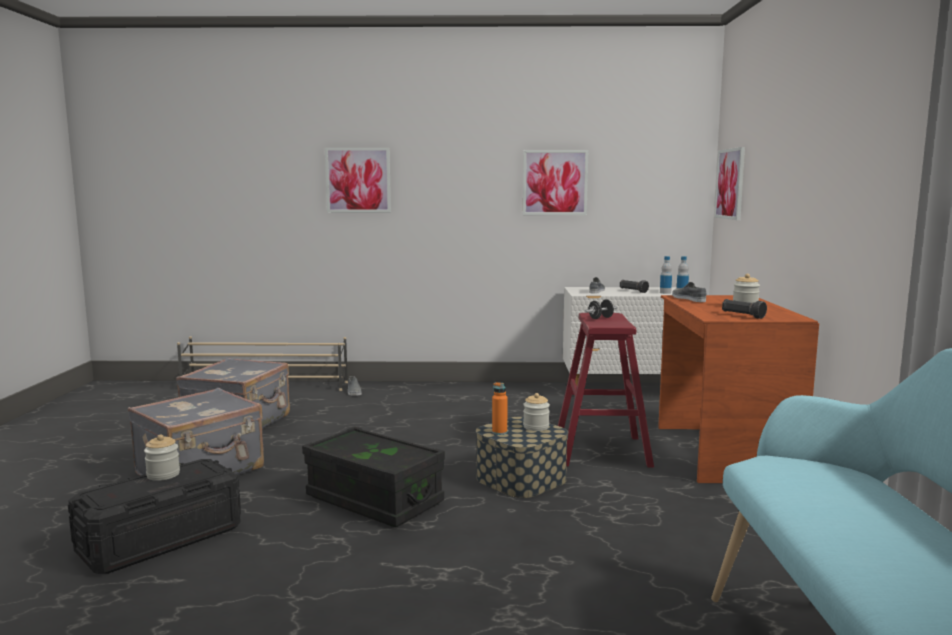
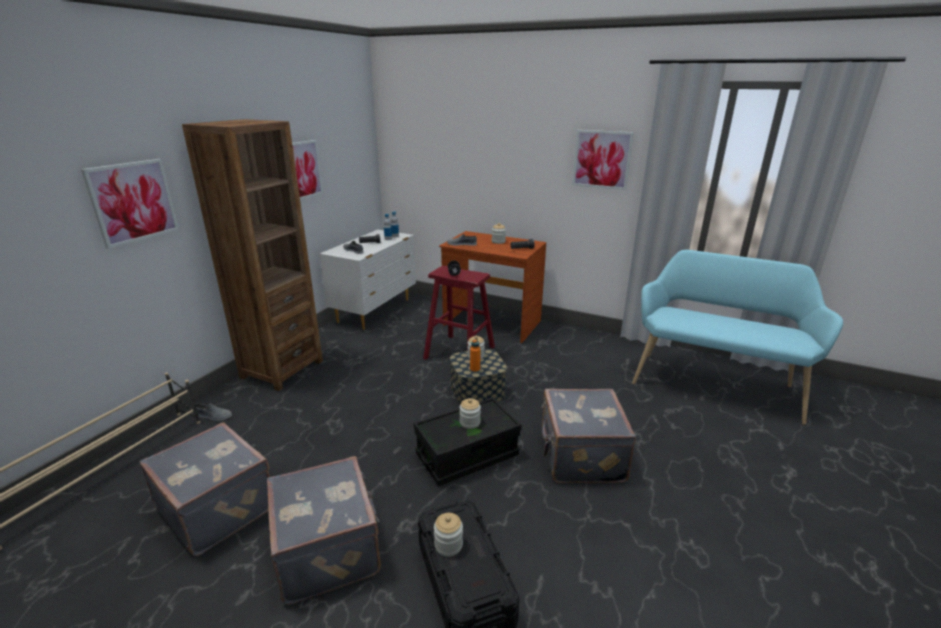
camera: 65 degrees left, 15 degrees up
picture [714,147,745,220] -> picture moved to [572,130,634,190]
none -> brown bookcase [182,119,323,391]
none -> jar [459,398,481,429]
none -> grey suitcase [542,389,636,483]

